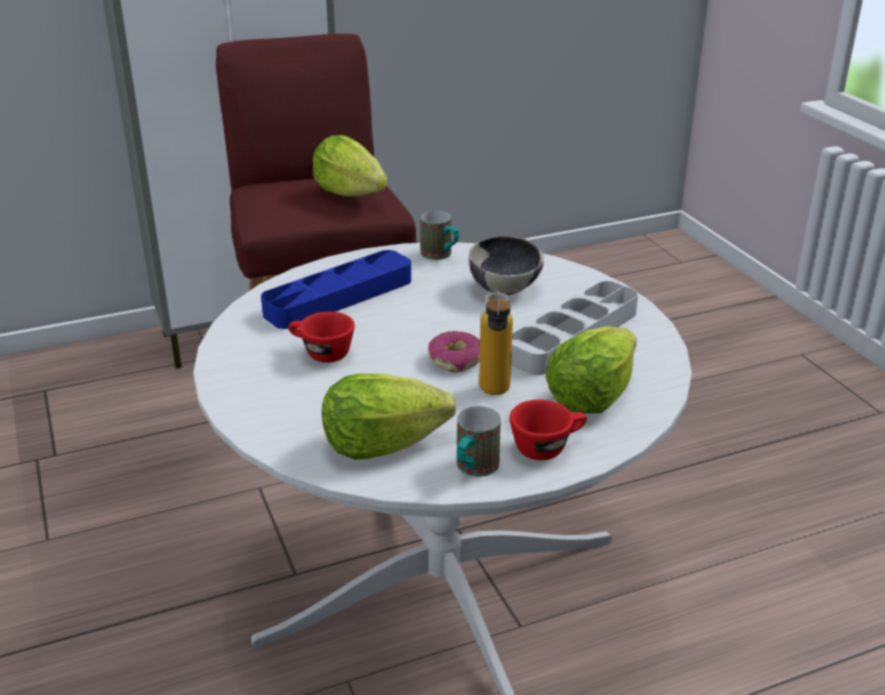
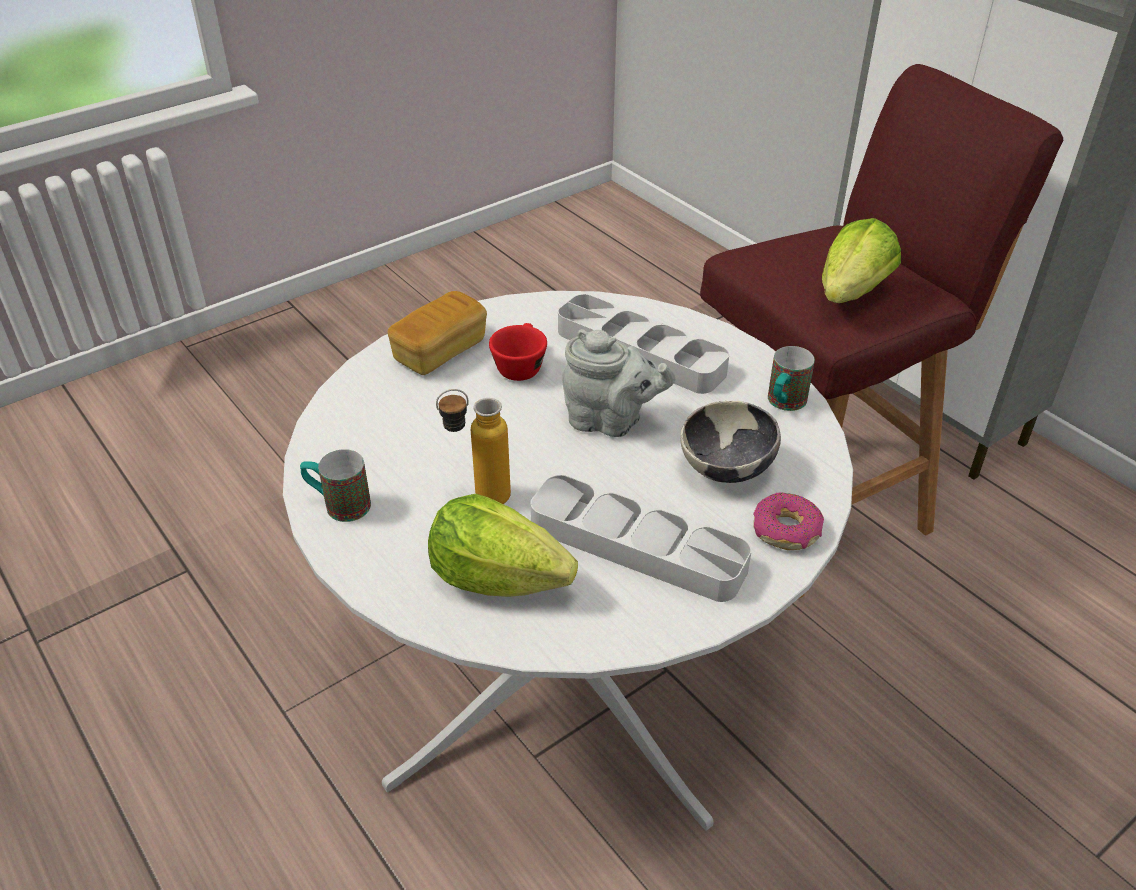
camera: 75 degrees right, 10 degrees up
blue tray [261,250,411,329] -> grey tray [558,294,729,394]
lettuce [322,373,456,460] -> none
donut [428,331,480,372] -> donut moved to [753,493,824,550]
red cup [509,400,587,460] -> none
none -> bread [388,291,487,375]
none -> grey teapot [562,329,676,437]

